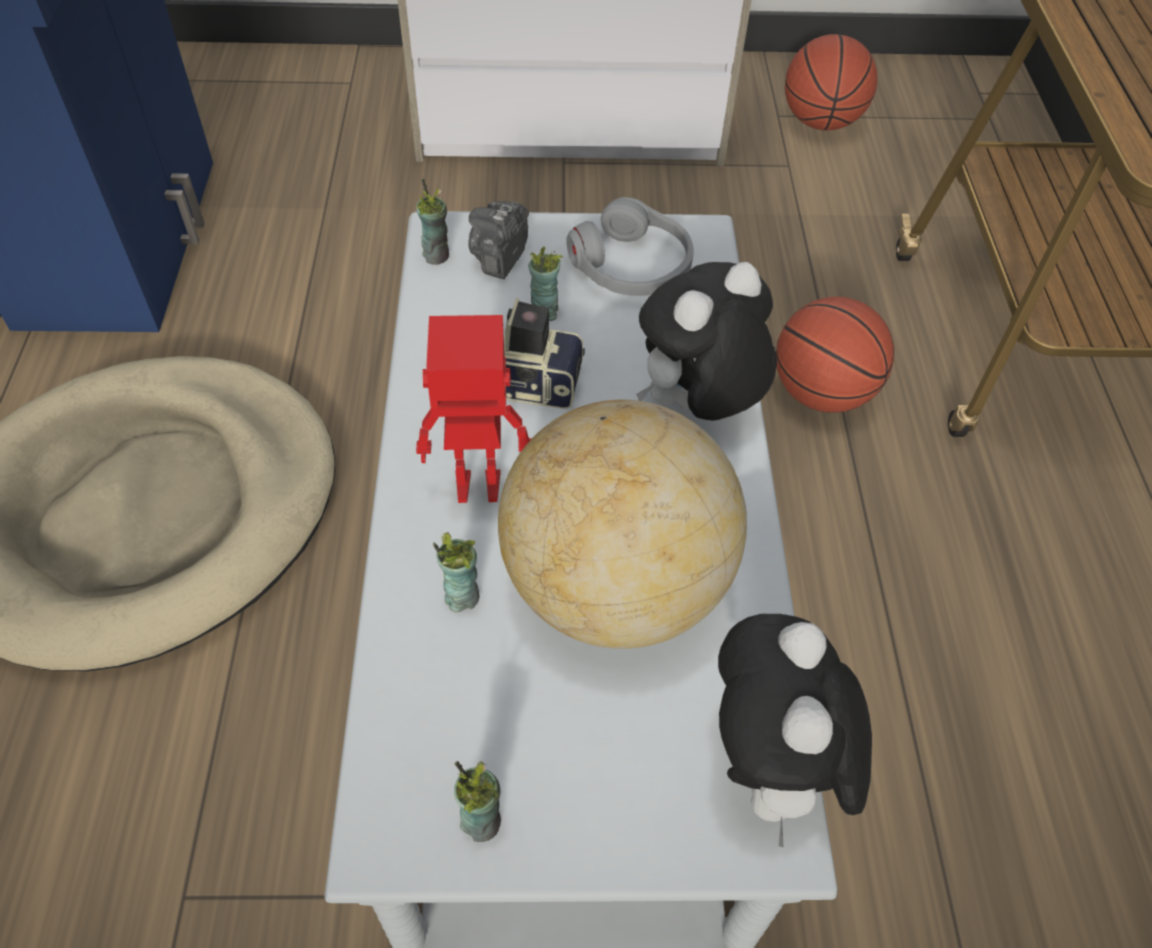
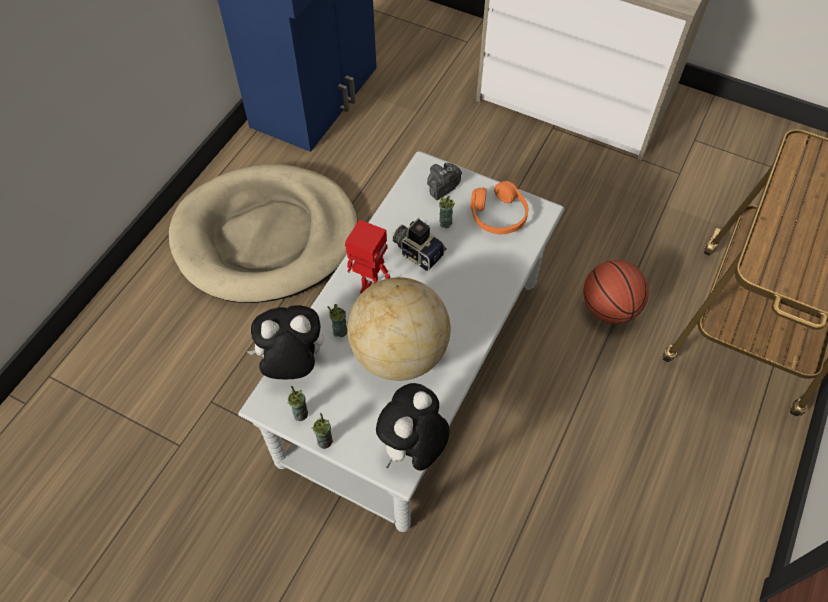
camera: 30 degrees right, 5 degrees up
cup [416,179,449,265] -> cup moved to [311,413,333,449]
grey headphones [567,197,694,296] -> orange headphones [470,181,528,234]
plush toy [636,262,777,421] -> plush toy moved to [246,305,324,379]
basketball [785,34,877,130] -> none

